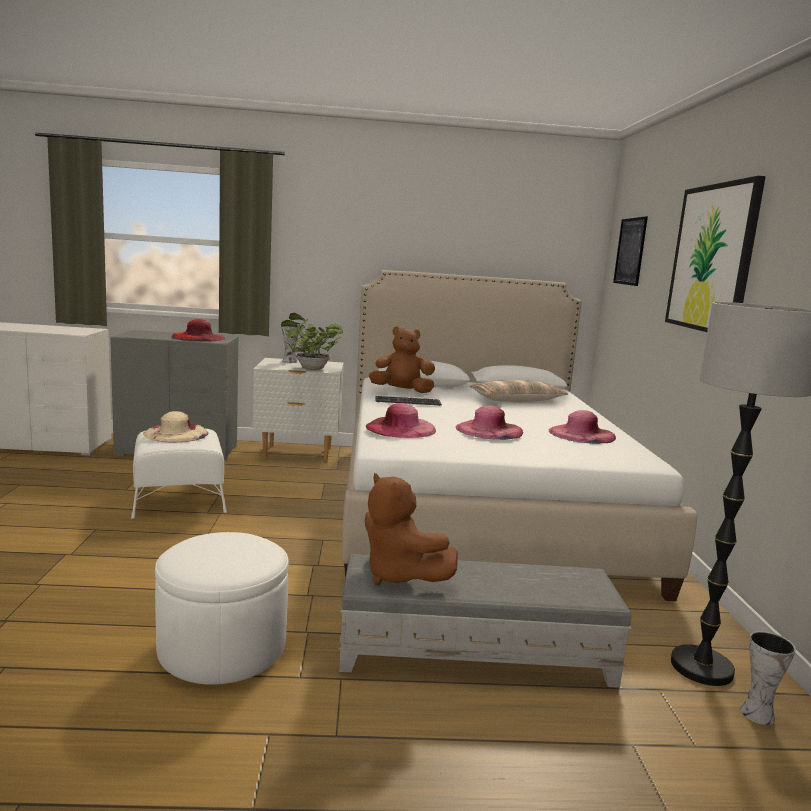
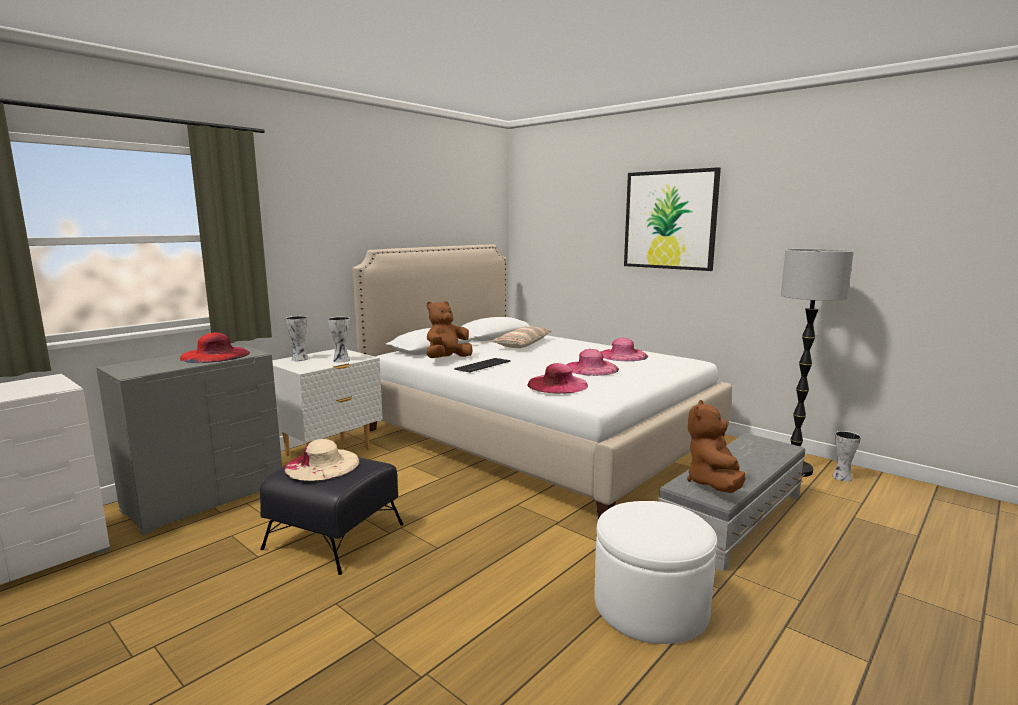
camera: 45 degrees left, 0 degrees up
white ottoman [131,429,227,519] -> black ottoman [260,457,404,575]
potted plant [281,313,343,370] -> vase [328,317,350,362]
brown plush toy [365,473,458,585] -> brown plush toy turned 105 degrees clockwise [687,400,746,493]
picture [613,216,648,286] -> none

